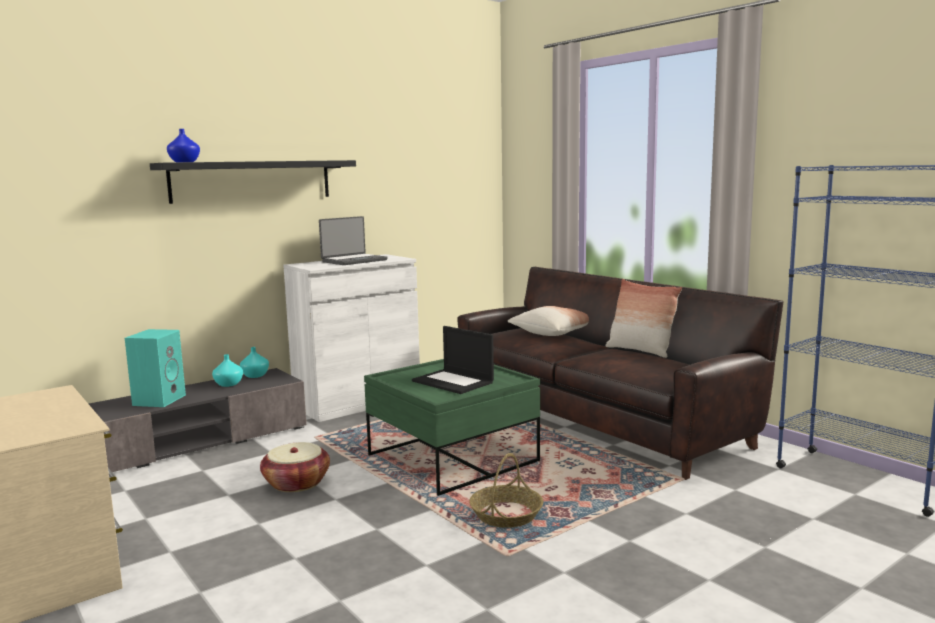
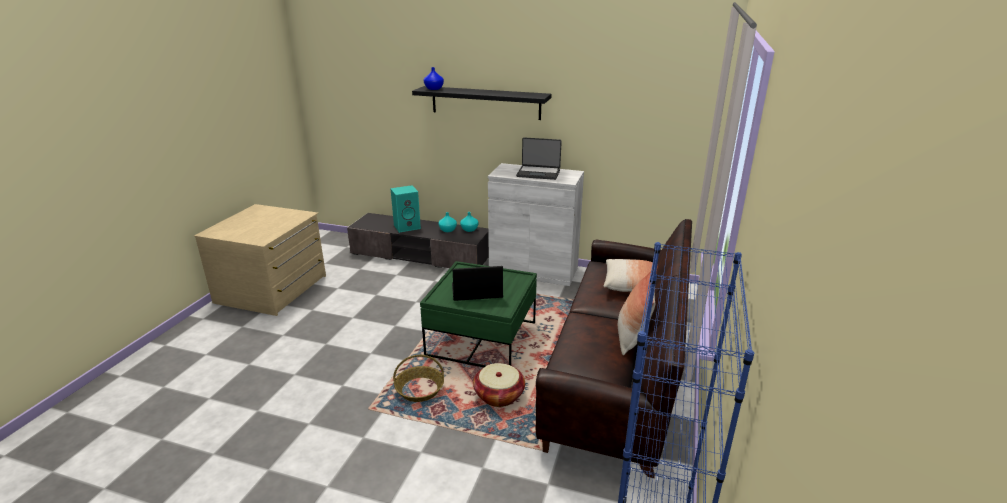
camera: 55 degrees right, 15 degrees up
basket [260,442,330,492] -> basket moved to [473,363,525,407]
laptop [412,326,494,394] -> laptop turned 75 degrees clockwise [452,266,503,301]

